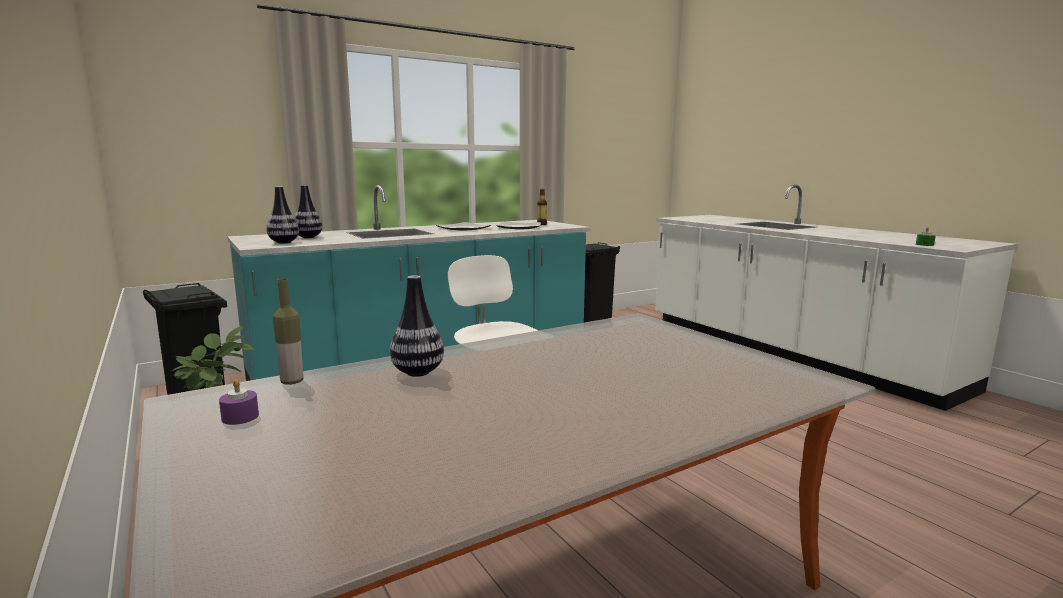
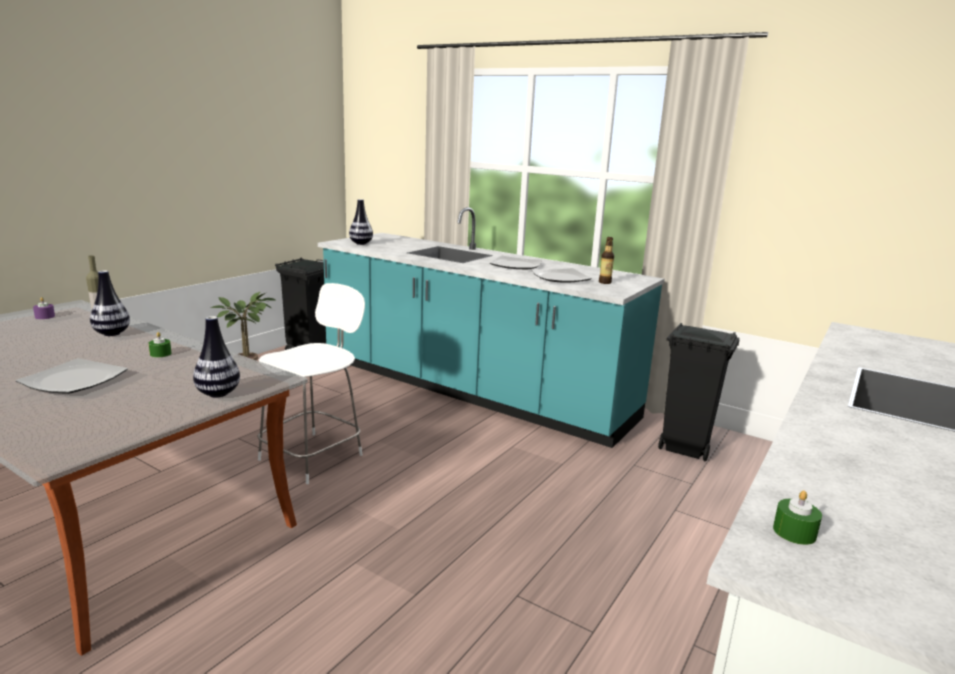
camera: 65 degrees right, 5 degrees up
vase [294,185,322,238] -> vase moved to [193,316,240,397]
none -> plate [16,358,128,394]
none -> green candle [149,332,172,358]

